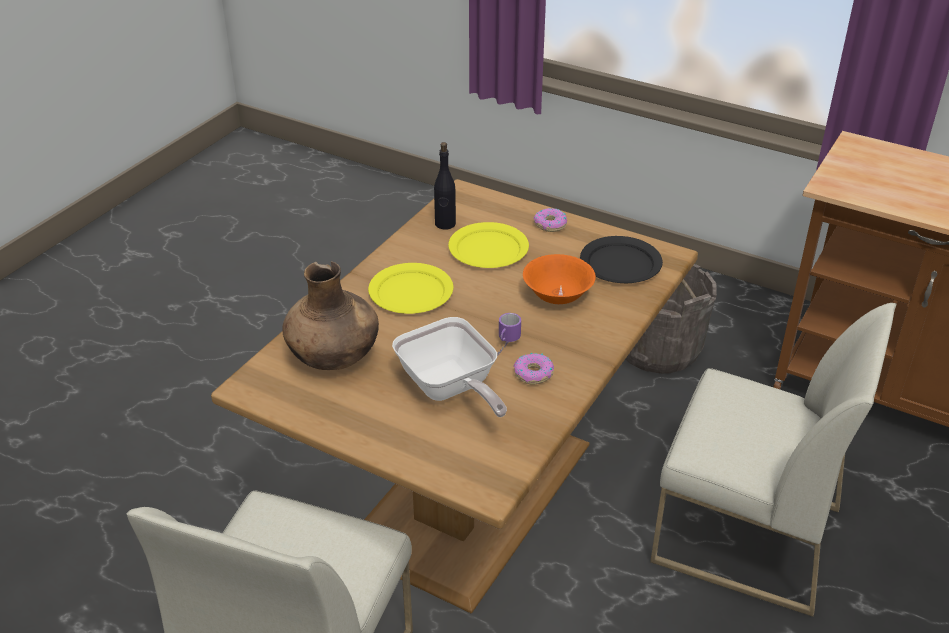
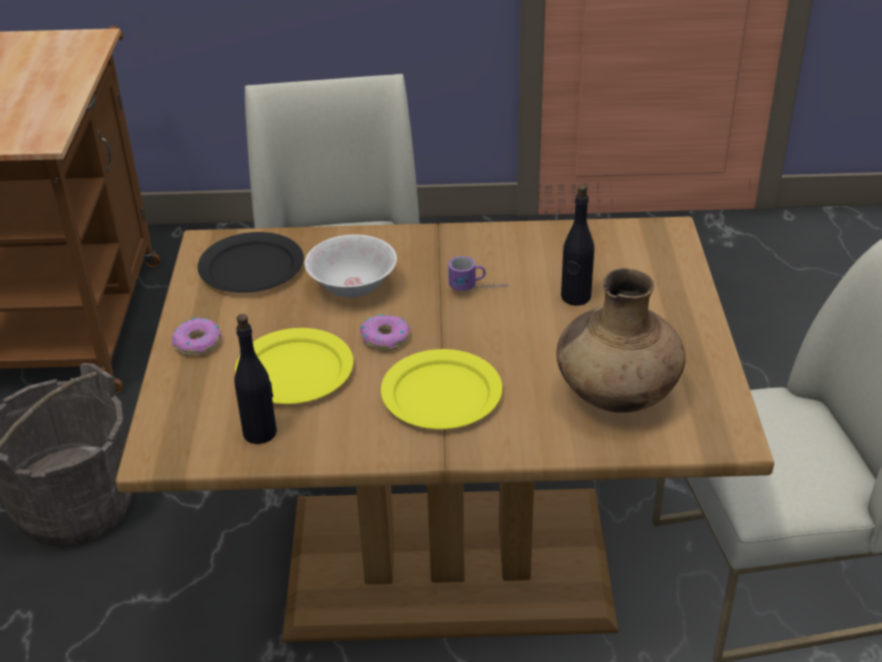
camera: 120 degrees left, 0 degrees up
frying pan [392,317,507,417] -> black bottle [561,184,594,306]
donut [513,353,554,385] -> donut moved to [360,314,410,351]
orange bowl [523,254,596,305] -> white bowl [304,234,397,298]

